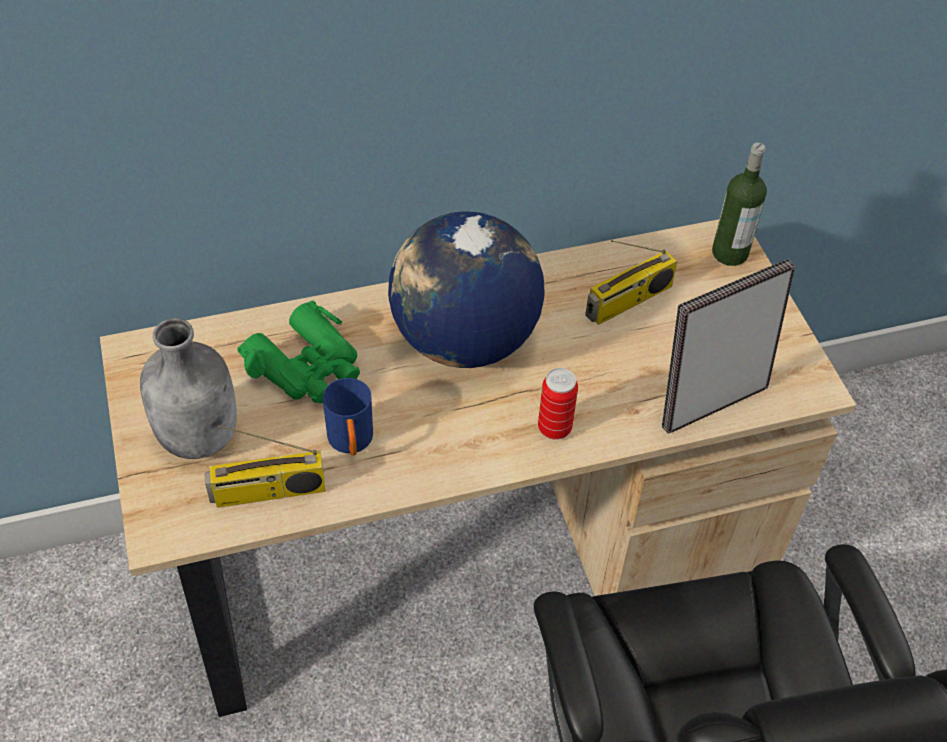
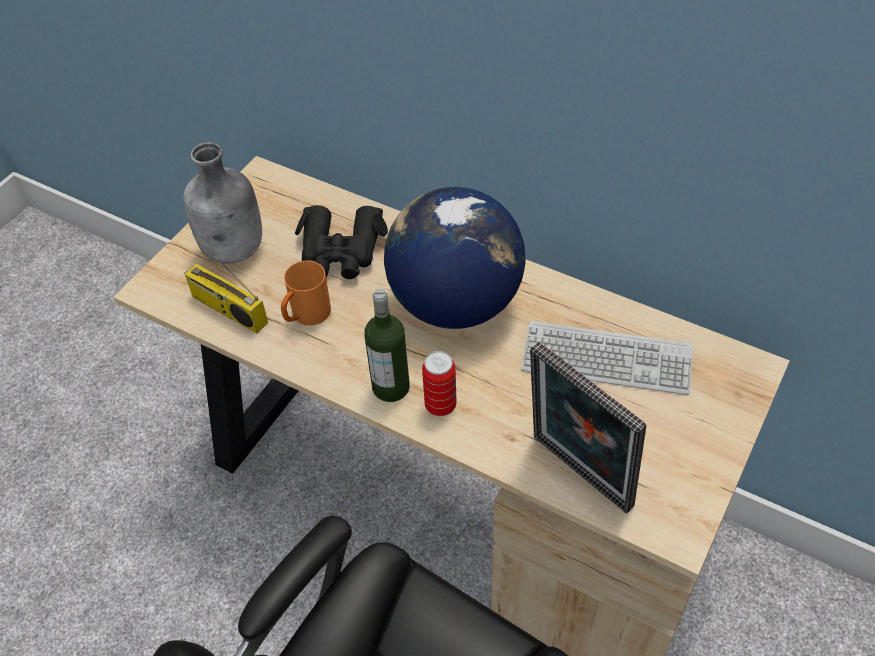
camera: 50 degrees right, 0 degrees up
green binoculars [237,301,360,404] -> black binoculars [295,205,388,279]
blue mug [323,378,373,455] -> orange mug [281,260,331,325]
radio [585,240,678,325] -> keyboard [521,321,693,395]
picture frame [662,259,795,434] -> picture frame turned 150 degrees counterclockwise [530,342,646,513]
bottle [712,142,767,266] -> bottle moved to [364,289,410,402]

